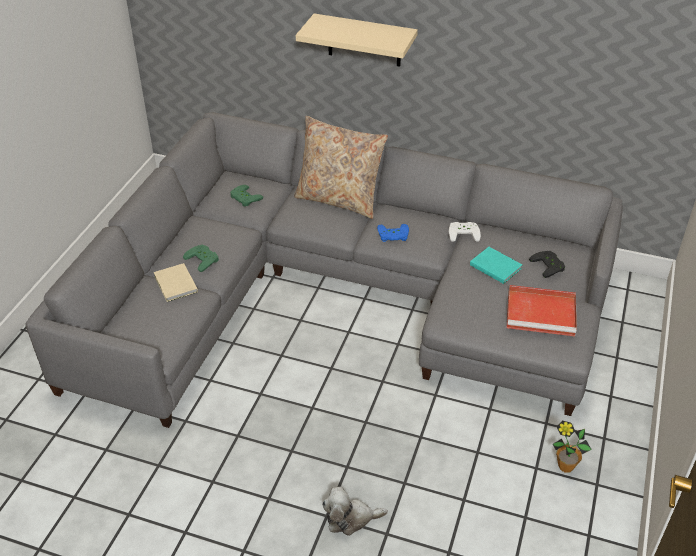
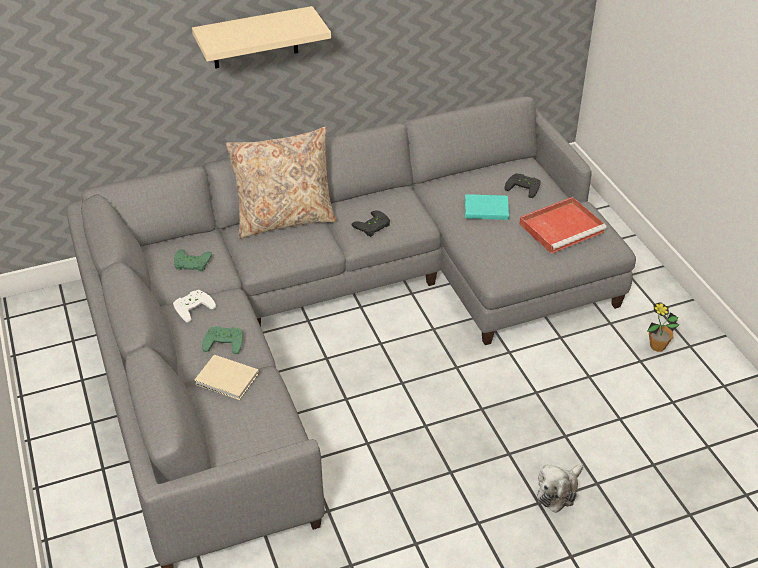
camera: 40 degrees left, 0 degrees up
blue game controller [377,224,409,242] -> black game controller [351,210,390,237]
white game controller [449,222,481,242] -> white game controller moved to [173,290,216,323]

